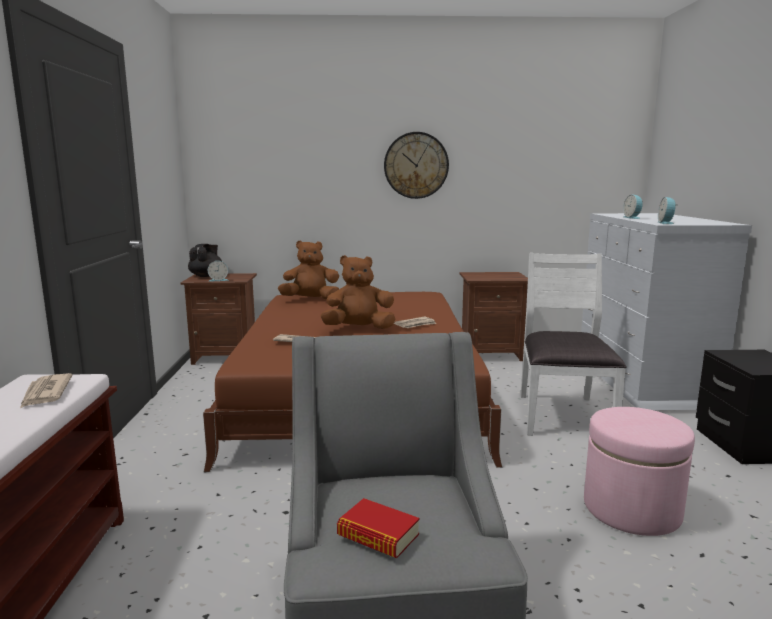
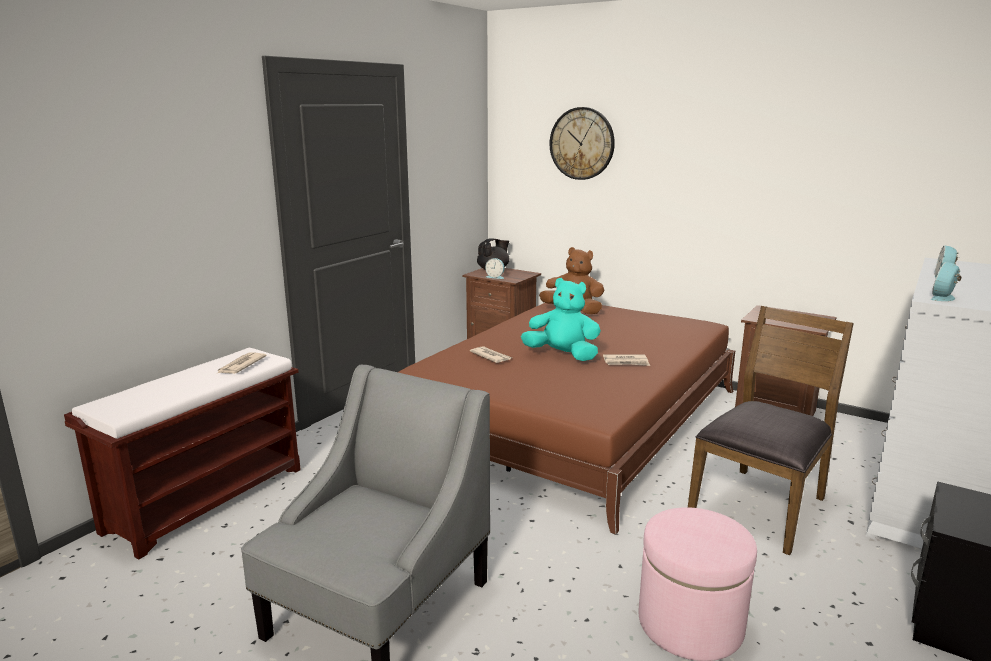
camera: 35 degrees right, 5 degrees up
brown plush toy [320,255,396,329] -> turquoise plush toy [521,278,601,361]
book [337,498,420,558] -> none
wall clock [384,132,449,199] -> wall clock moved to [550,107,615,180]
white chair [521,253,627,436] -> brown chair [688,306,854,556]

